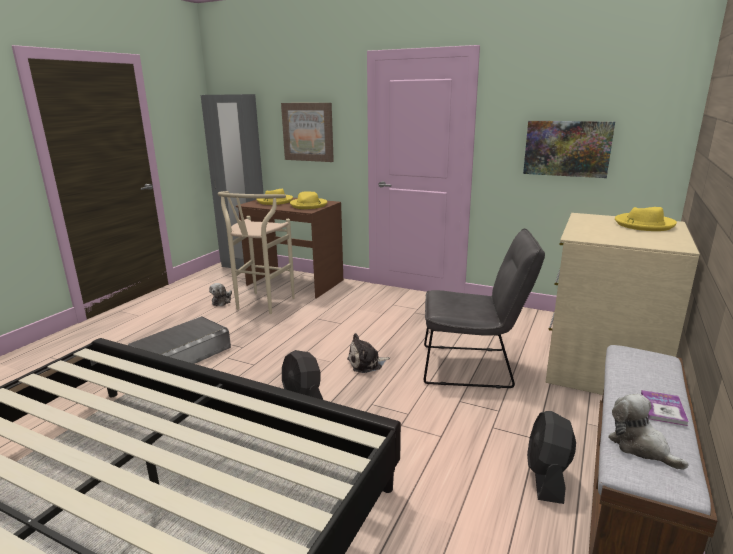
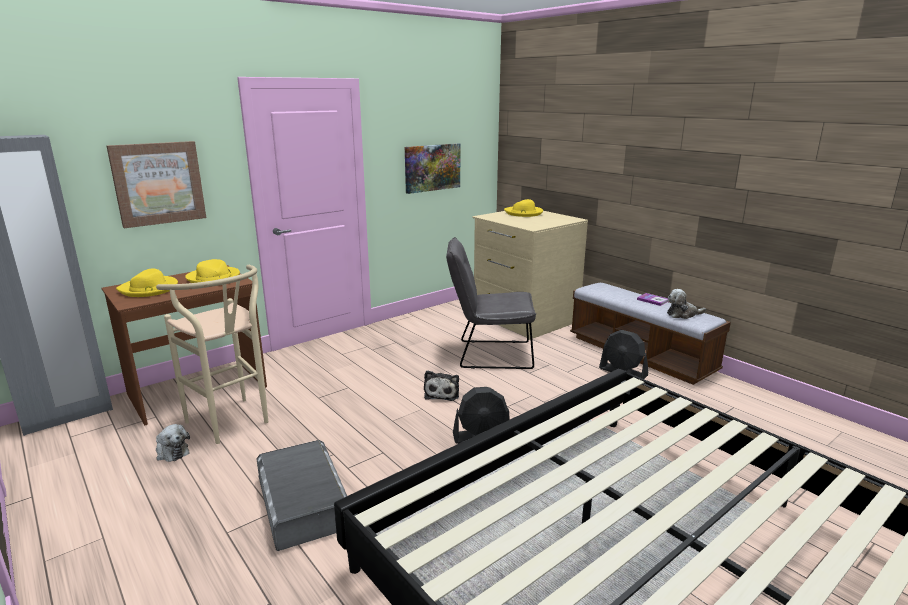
camera: 65 degrees left, 0 degrees up
grey chair [424,229,545,389] -> grey chair turned 120 degrees counterclockwise [446,237,536,369]

